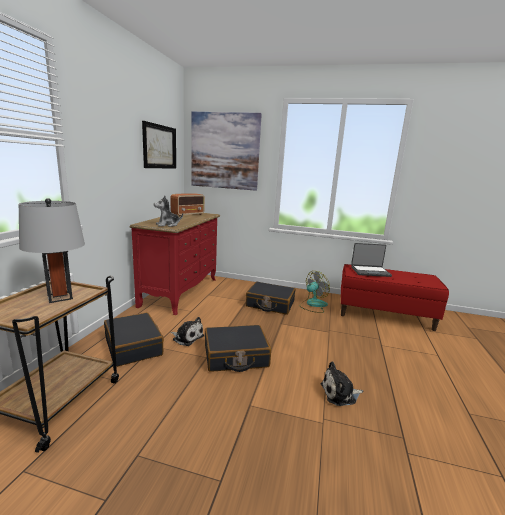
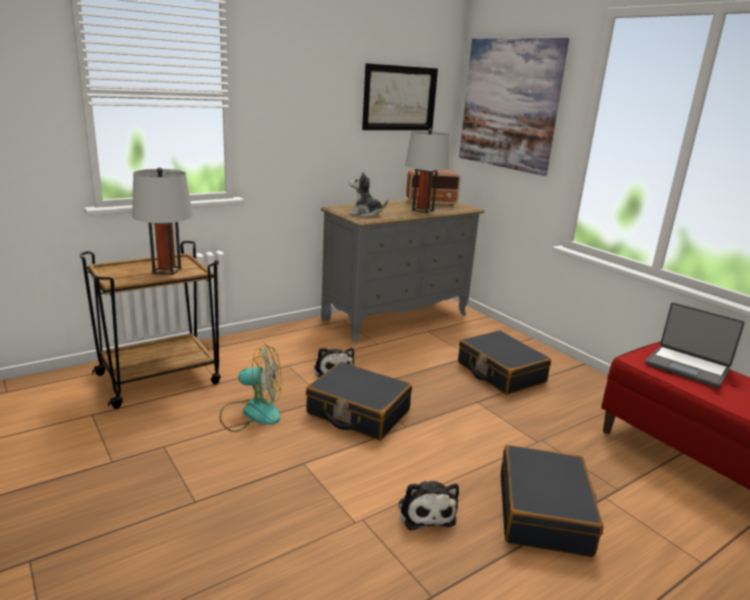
camera: 40 degrees right, 5 degrees up
black suitcase [104,312,164,367] -> black suitcase moved to [501,445,603,557]
red dresser [130,213,220,315] -> grey dresser [321,199,485,342]
fan [300,271,330,313] -> fan moved to [220,344,281,432]
plush toy [321,361,363,406] -> plush toy turned 135 degrees counterclockwise [399,481,459,530]
none -> grey table lamp [405,128,449,213]

